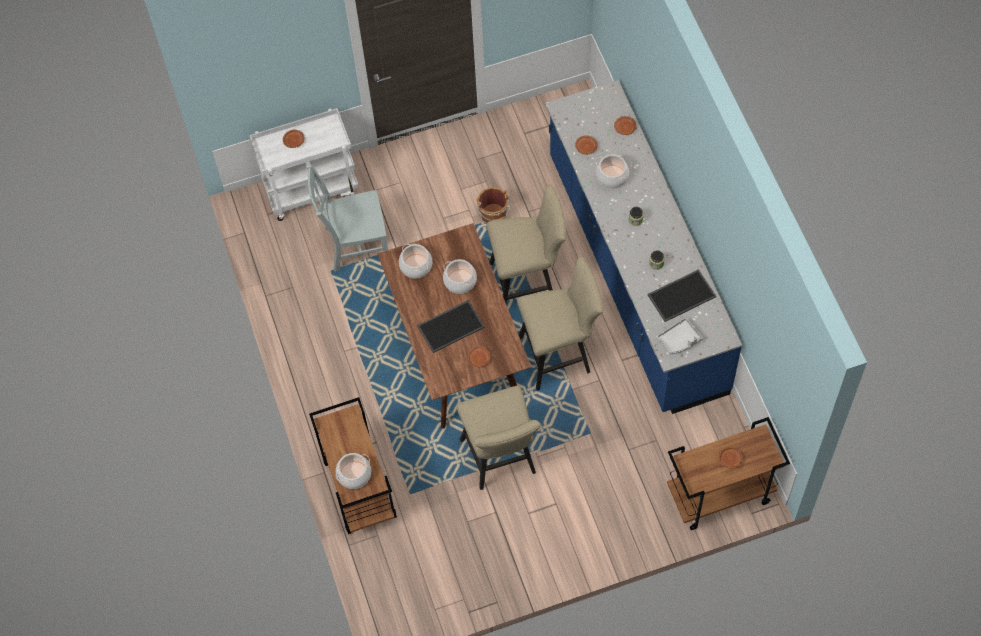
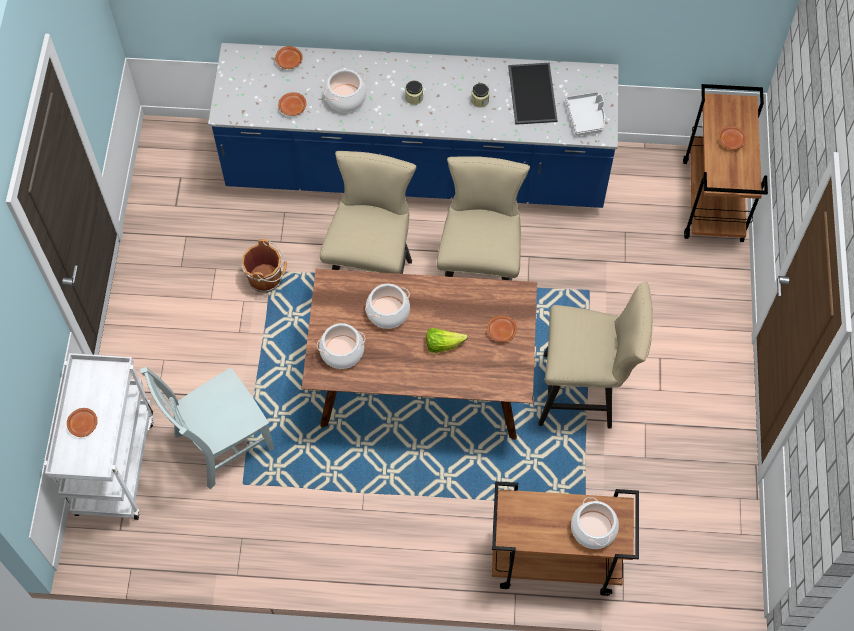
camera: 70 degrees left, 0 degrees up
grey chair [306,164,388,272] -> grey chair turned 45 degrees clockwise [140,367,274,489]
tray [417,300,485,353] -> lettuce [426,328,468,353]

